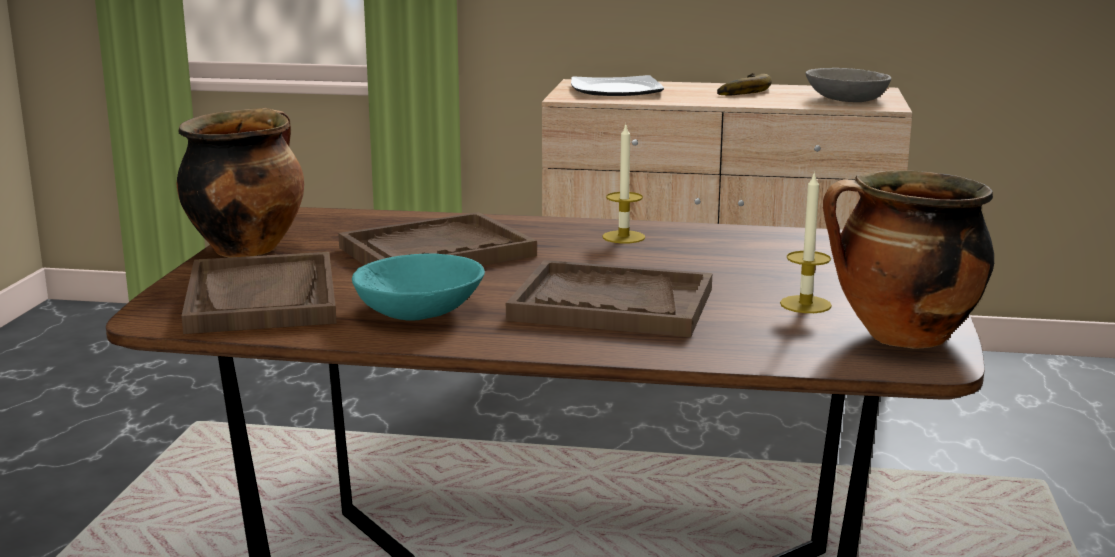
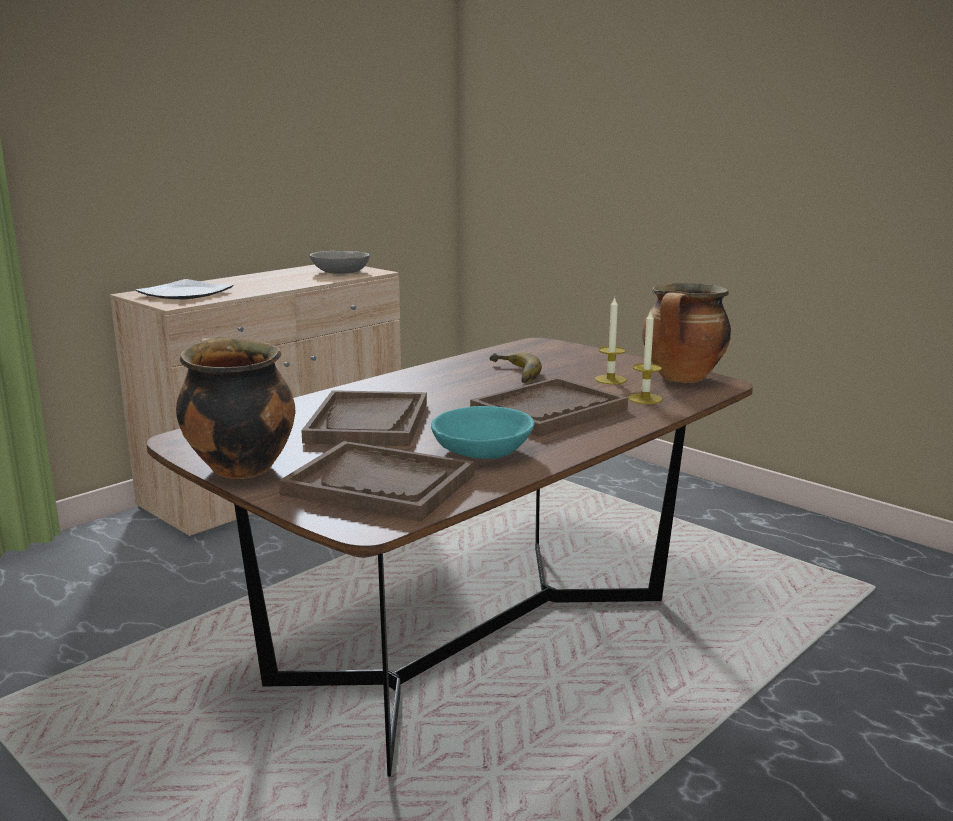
camera: 55 degrees left, 0 degrees up
candle [602,123,645,244] -> candle moved to [629,310,662,404]
banana [717,73,772,96] -> banana moved to [489,352,542,383]

